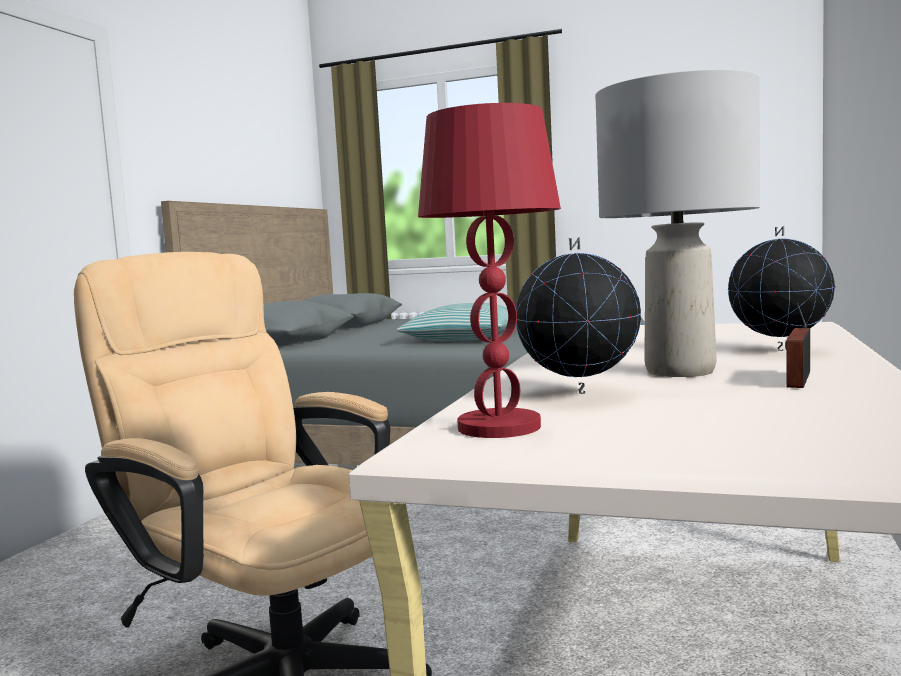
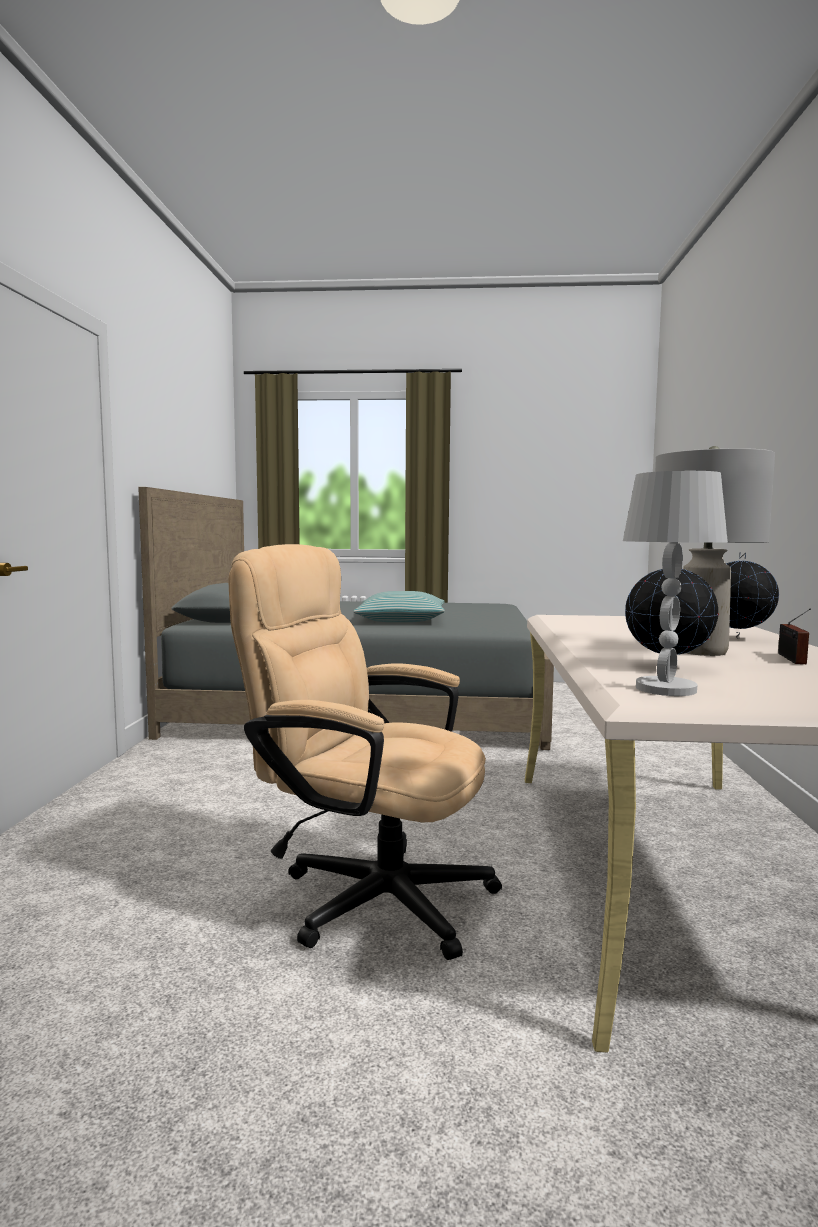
camera: 15 degrees left, 0 degrees up
red table lamp [418,103,561,438] -> white table lamp [623,471,728,696]

